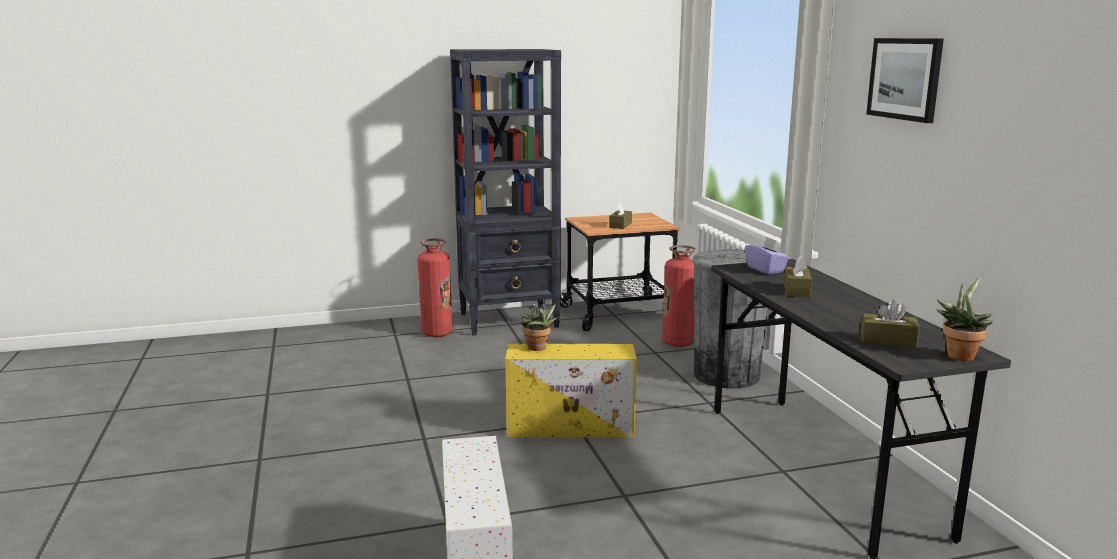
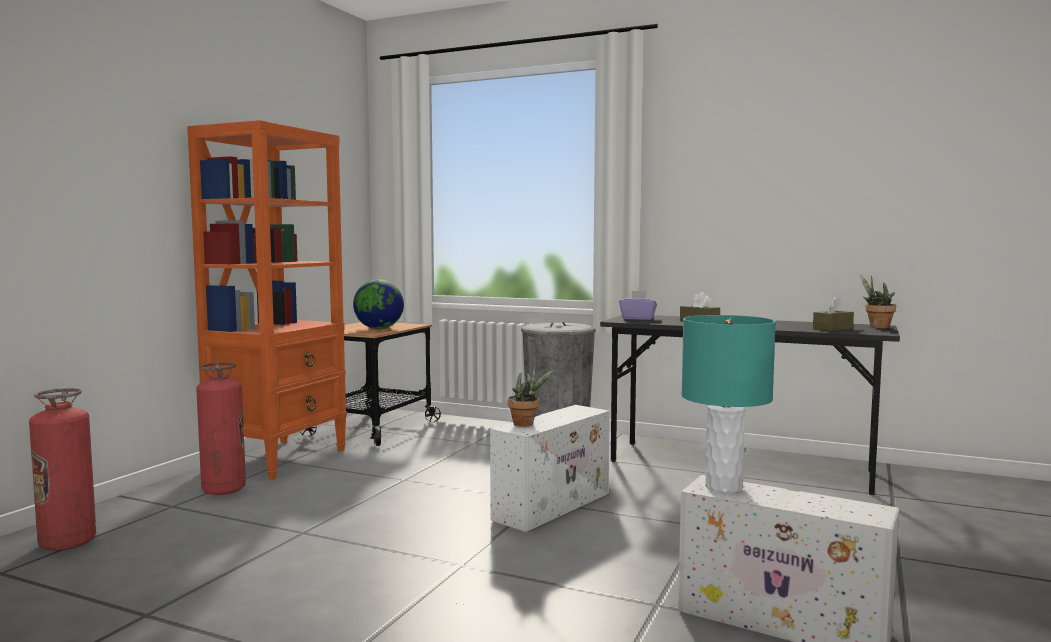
camera: 50 degrees left, 10 degrees down
black bookcase [450,49,561,336] -> orange bookcase [187,120,347,480]
yellow storage box [505,344,637,437] -> white storage box [490,405,610,532]
brown tissue box [609,202,632,229] -> globe [353,279,404,329]
fire extinguisher [662,245,696,347] -> fire extinguisher moved to [29,388,96,551]
picture [866,38,944,123] -> none
none -> turquoise table lamp [681,315,776,493]

